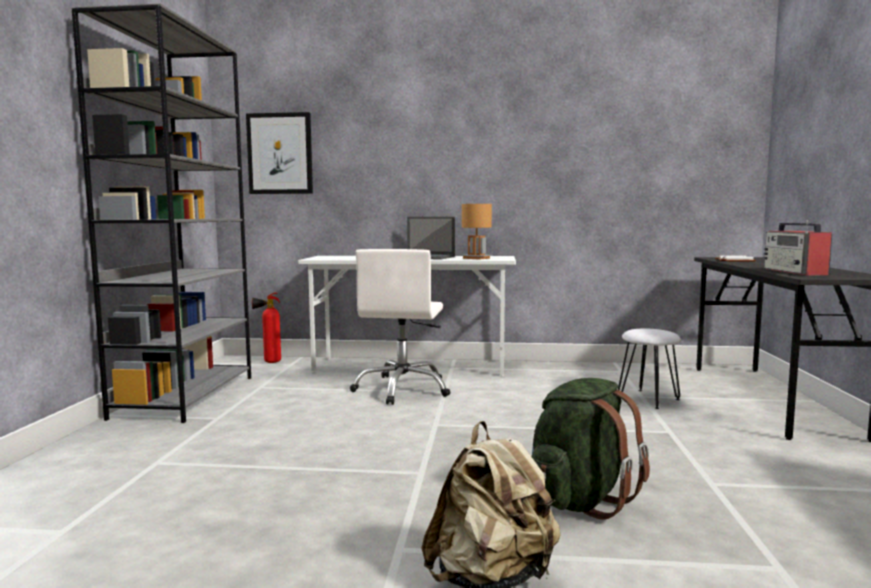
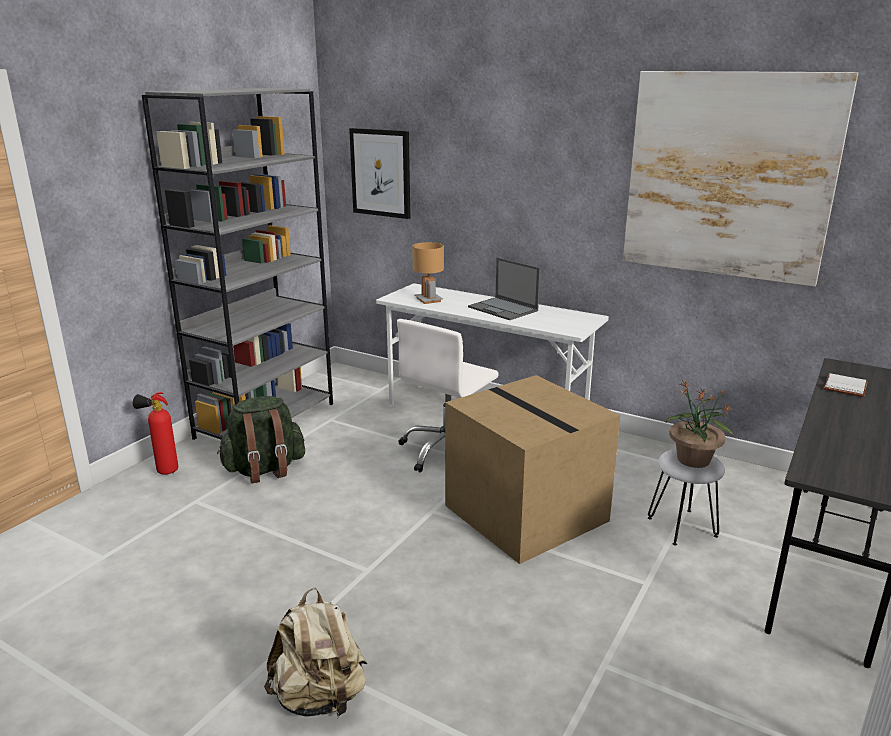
camera: 25 degrees right, 15 degrees up
fire extinguisher [252,293,281,363] -> fire extinguisher moved to [133,392,178,475]
brown table lamp [461,204,492,260] -> brown table lamp moved to [412,242,444,304]
green backpack [531,378,650,520] -> green backpack moved to [217,396,305,483]
radio [763,220,832,275] -> none
none -> cardboard box [445,375,620,564]
none -> picture [623,71,858,287]
none -> potted plant [666,380,734,468]

